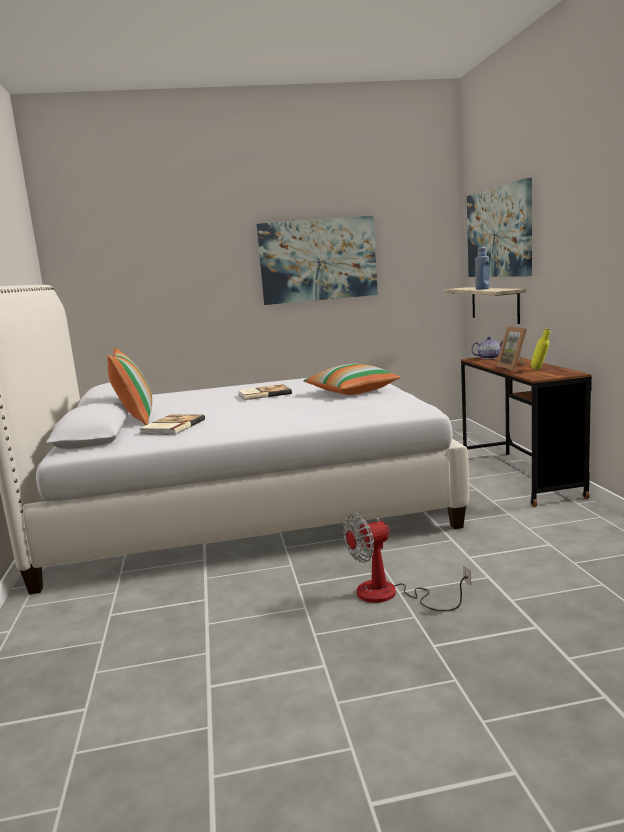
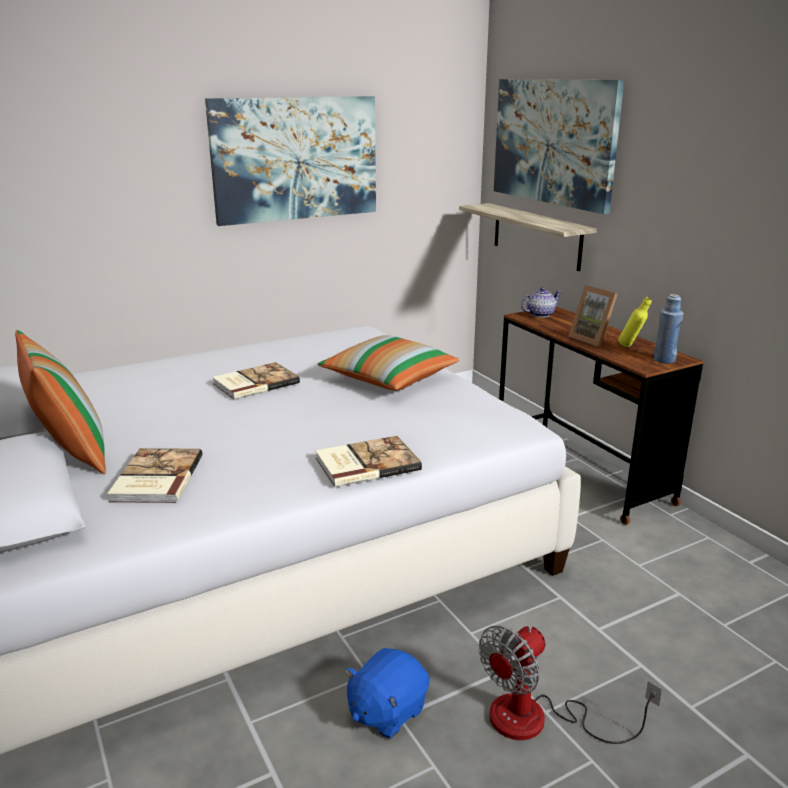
camera: 20 degrees left, 10 degrees up
blue bottle [475,246,489,290] -> blue bottle moved to [653,294,684,364]
none -> book [315,436,422,487]
none -> blue plush toy [345,648,429,739]

